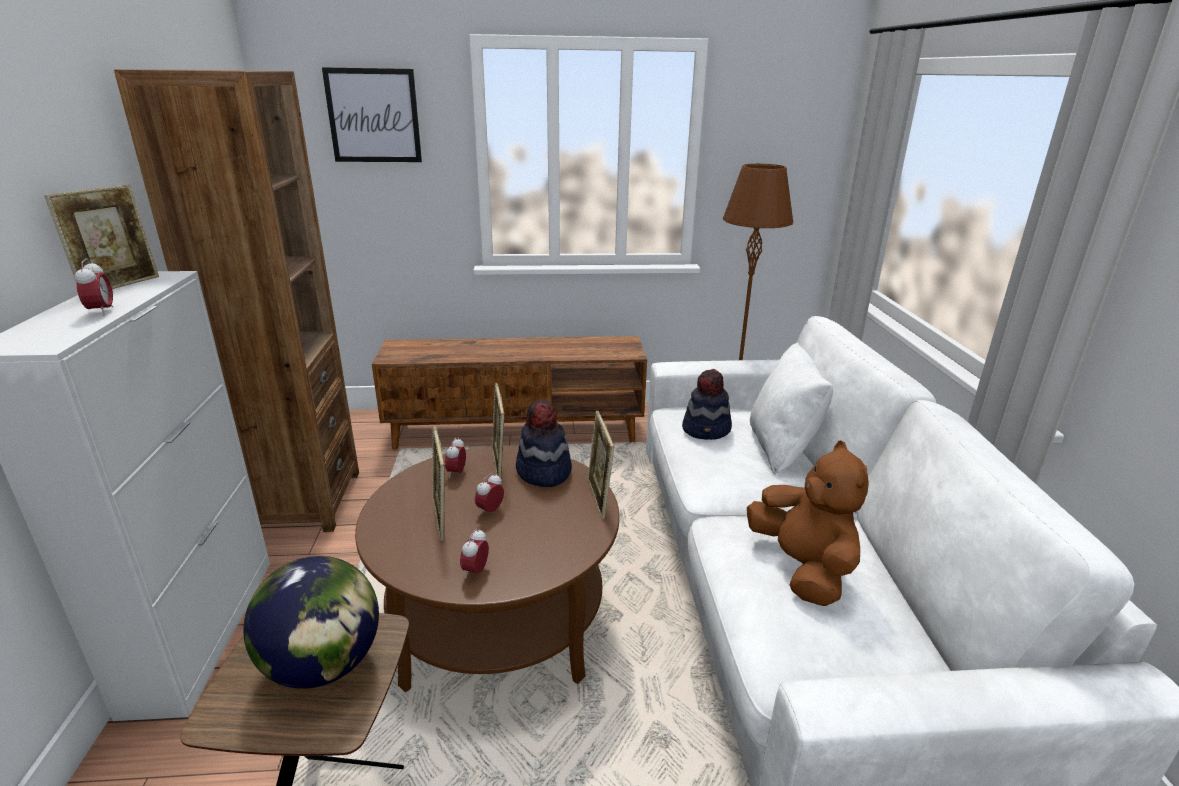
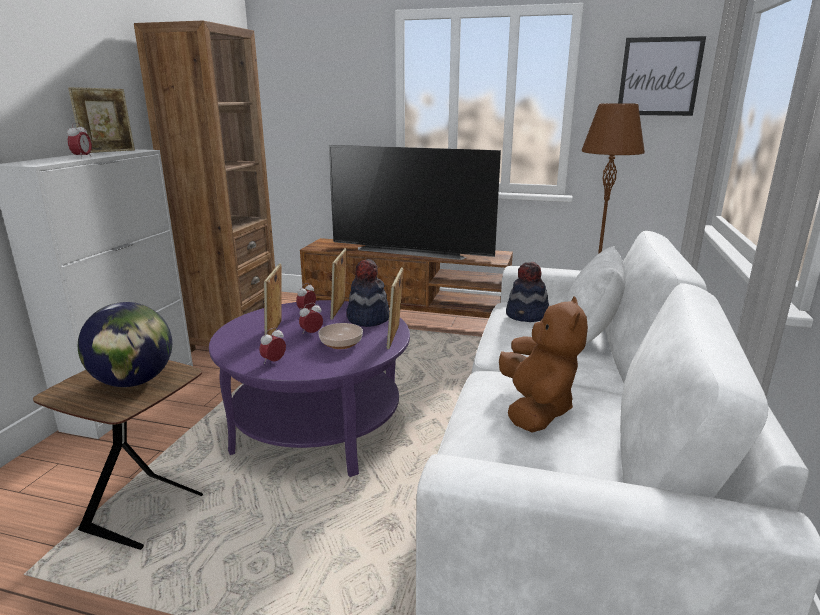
camera: 20 degrees right, 5 degrees down
picture [322,67,422,162] -> picture moved to [618,36,706,116]
brown coffee table [355,446,619,692] -> purple coffee table [209,300,410,477]
none -> bowl [318,323,363,349]
none -> television [329,145,501,260]

